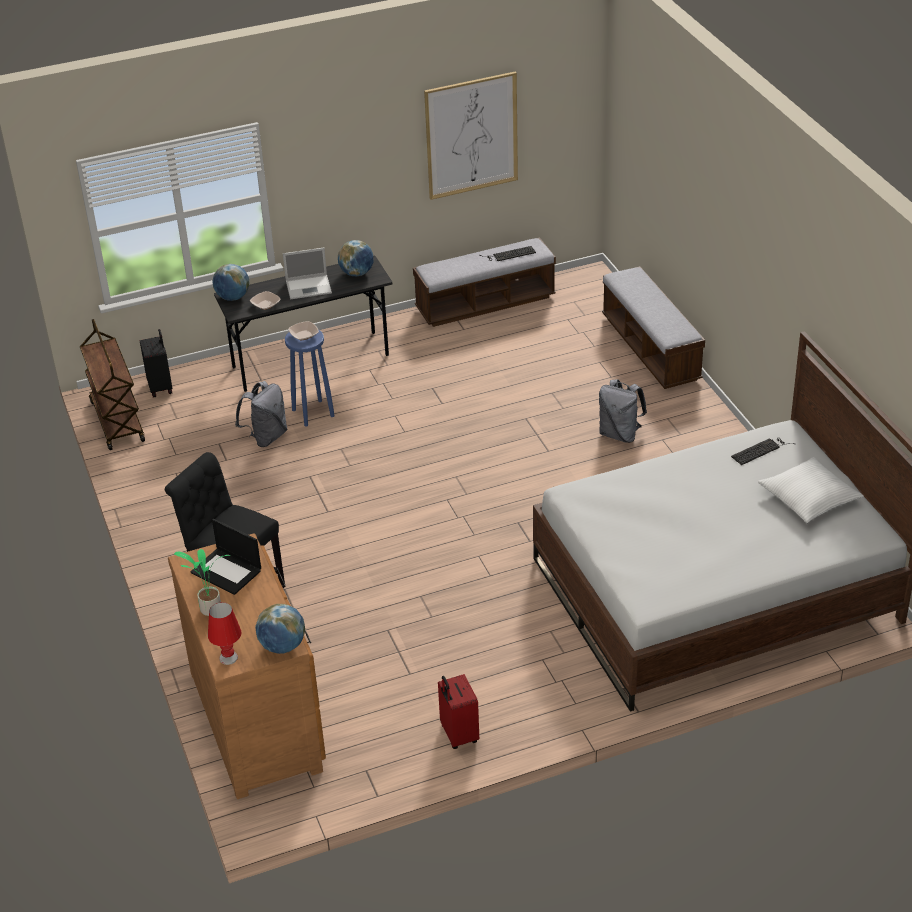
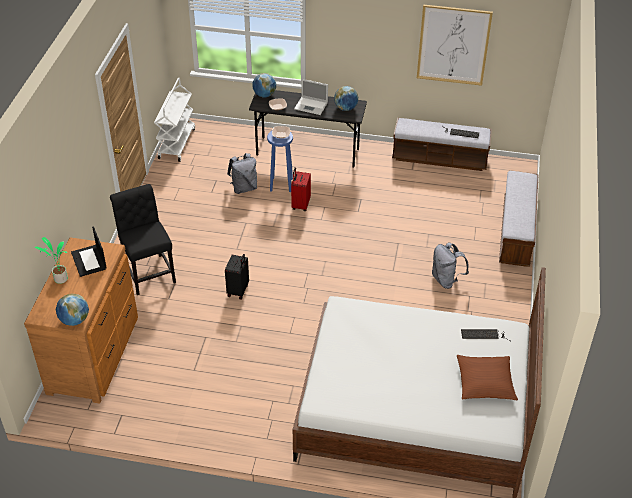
camera: 30 degrees right, 5 degrees up
brown cart [80,319,145,450] -> white cart [154,78,195,162]
black suitcase [140,329,173,397] -> black suitcase moved to [225,254,249,300]
red table lamp [208,602,242,665] -> none
red suitcase [438,674,479,749] -> red suitcase moved to [291,167,311,211]
white pillow [758,457,864,523] -> brown pillow [457,355,518,400]

